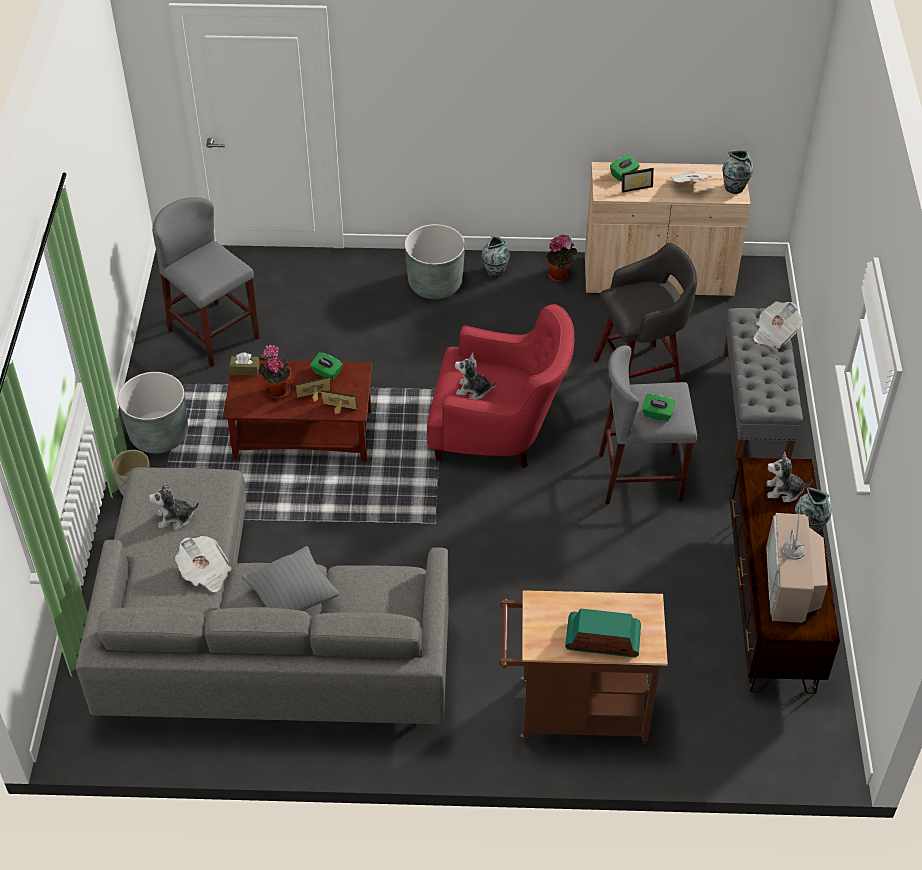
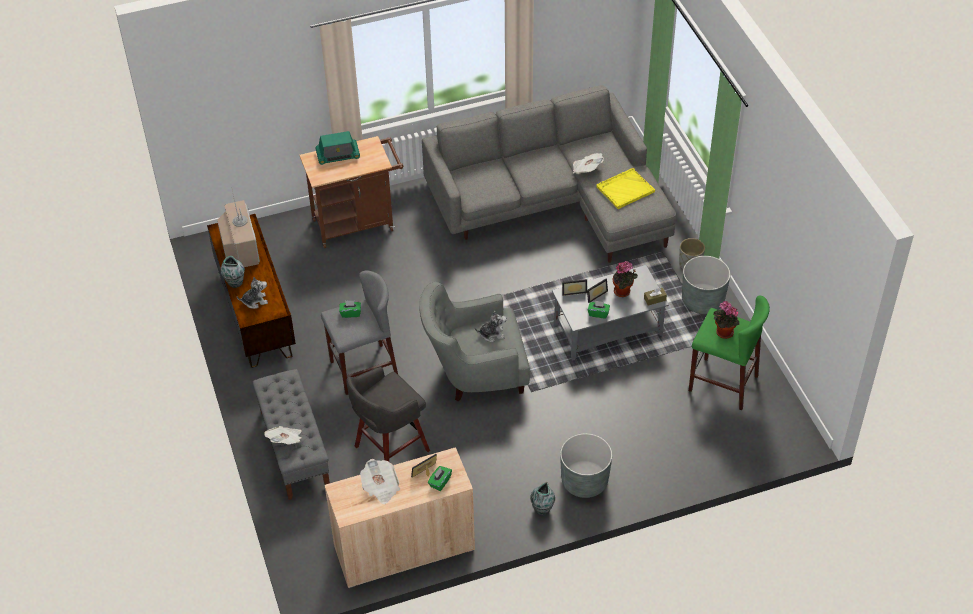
camera: 160 degrees right, 0 degrees up
plush toy [149,480,199,530] -> yellow tray [596,168,655,209]
grey stool [152,197,259,367] -> green stool [689,296,770,410]
brown coffee table [223,360,372,462] -> grey coffee table [552,265,669,360]
grey pillow [242,546,340,611] -> none
red armchair [427,304,574,468] -> grey armchair [420,281,530,401]
potted plant [546,234,577,282] -> potted plant moved to [714,301,740,339]
vase [722,149,753,194] -> none

